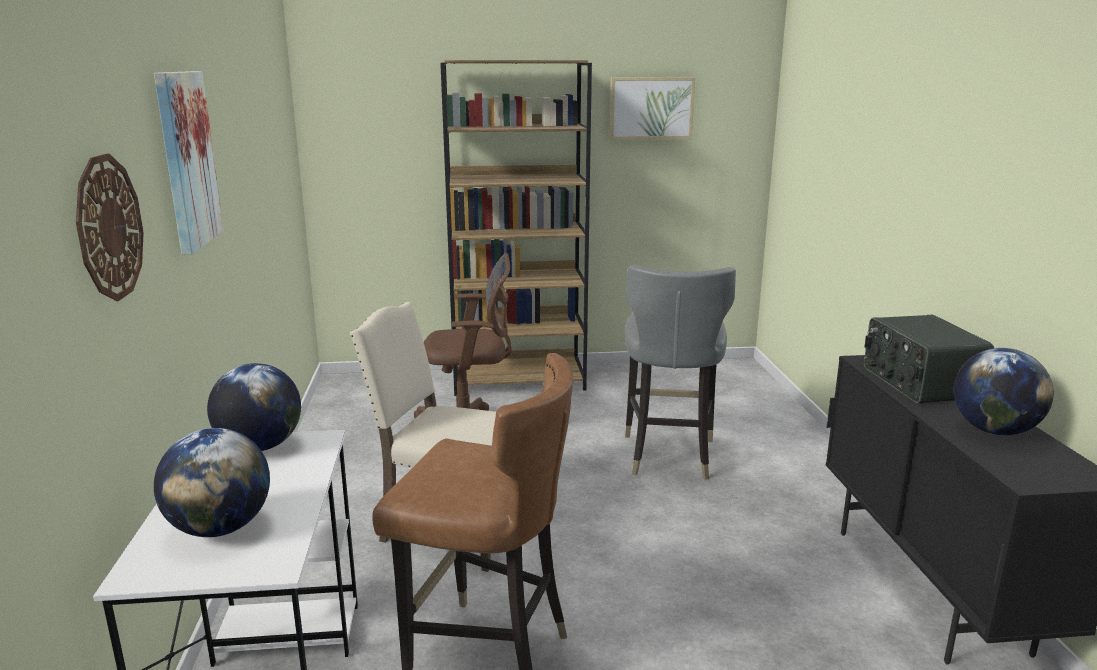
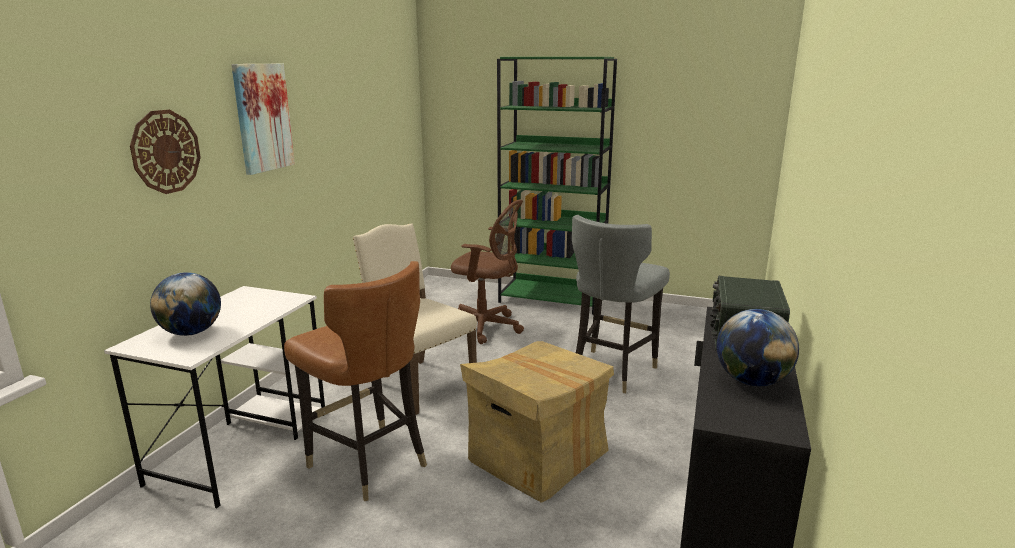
camera: 25 degrees right, 0 degrees up
globe [207,363,301,451] -> none
brown bookcase [440,60,592,396] -> green bookcase [497,57,617,315]
picture [609,77,695,140] -> none
none -> cardboard box [460,341,614,503]

